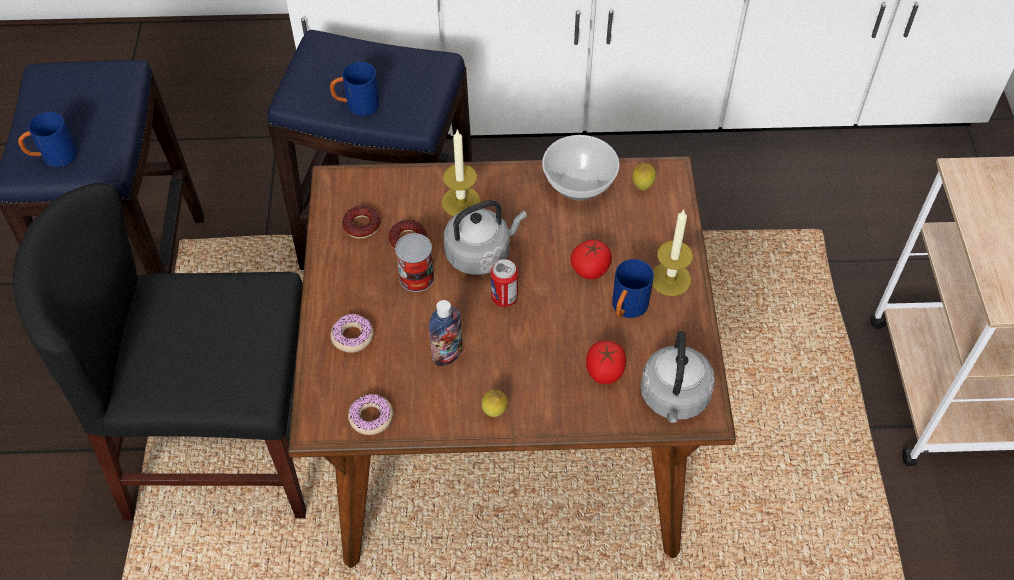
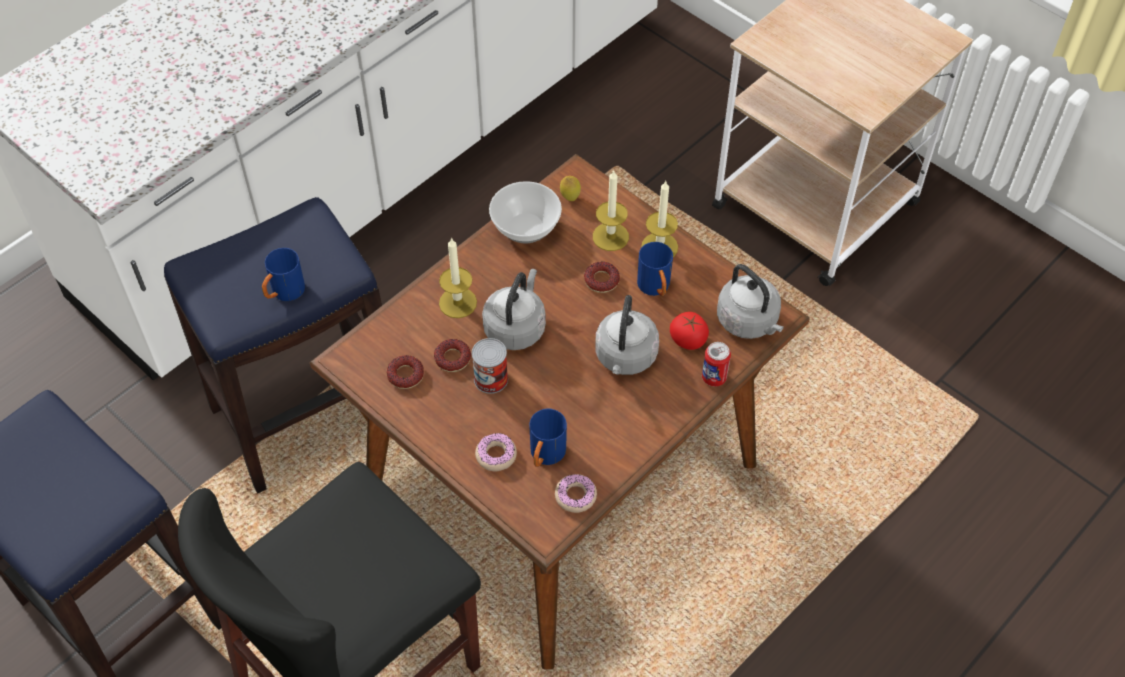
camera: 45 degrees left, 0 degrees up
blue mug [18,112,77,167] -> blue mug moved to [529,408,567,467]
bottle [429,300,462,366] -> none
lemon [481,390,508,417] -> none
can [491,259,518,307] -> can moved to [702,342,731,386]
tomato [571,240,612,279] -> donut [584,262,620,293]
none -> candle [593,170,629,251]
none -> grey kettle [595,295,659,375]

